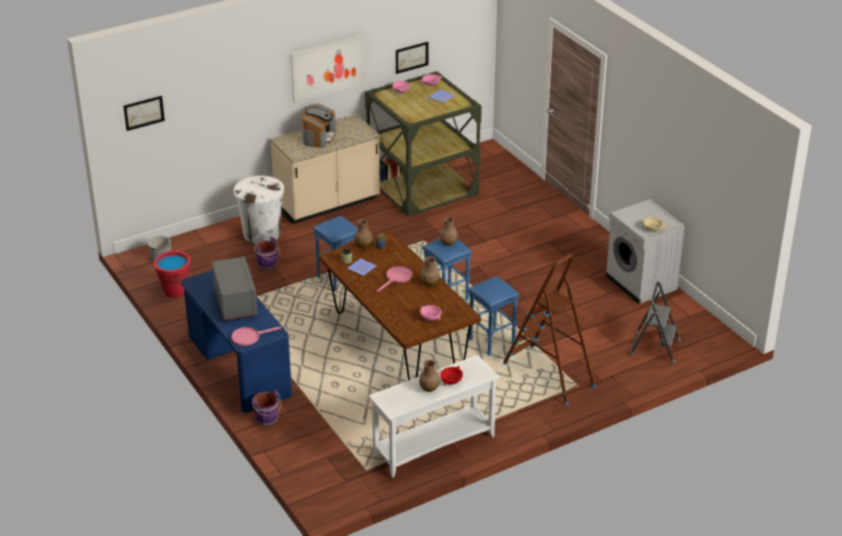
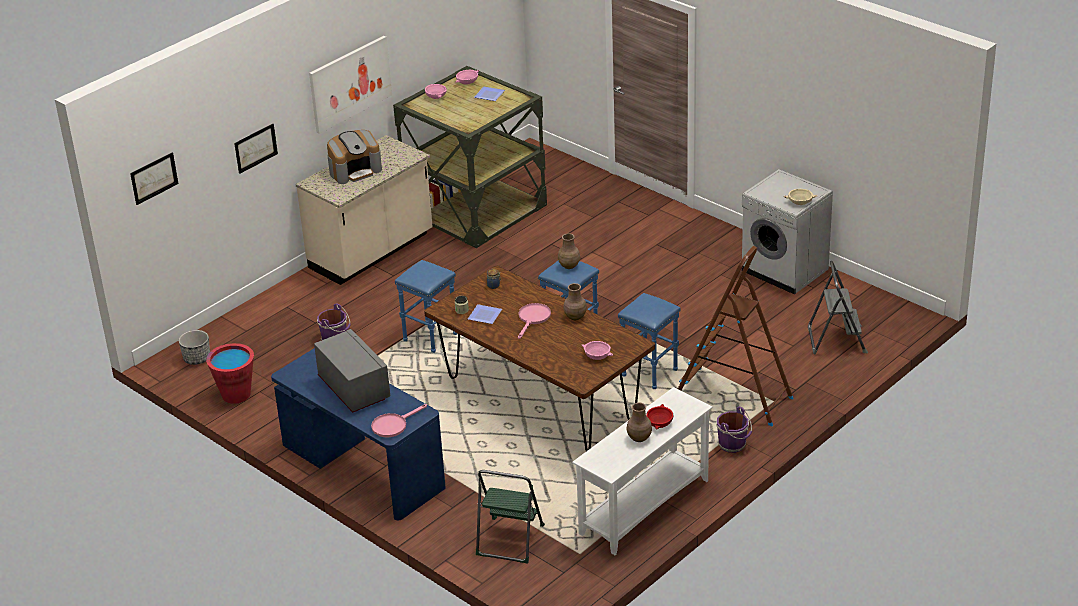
camera: 15 degrees left, 0 degrees up
white trash can [234,176,284,244] -> none
purple bucket [252,390,281,426] -> purple bucket moved to [716,407,752,453]
coffee machine [302,103,336,148] -> coffee machine turned 60 degrees clockwise [327,130,382,184]
brown vase [354,219,372,248] -> none
picture [396,42,428,74] -> picture moved to [234,124,278,174]
none -> green step ladder [476,470,545,564]

